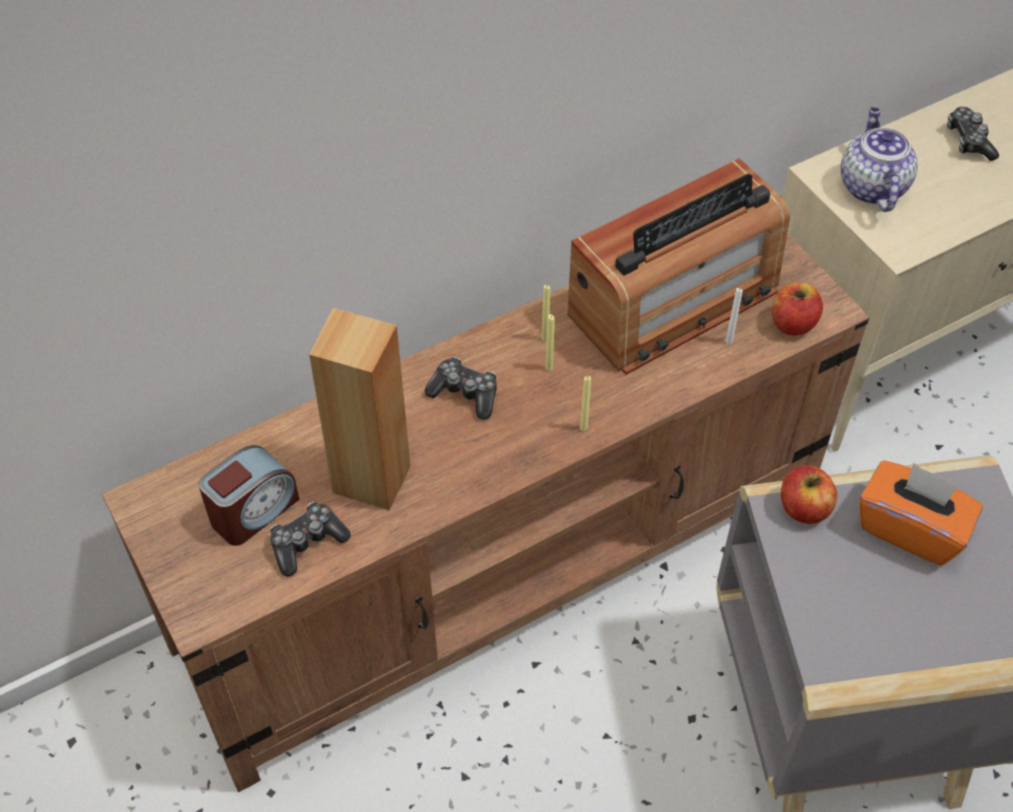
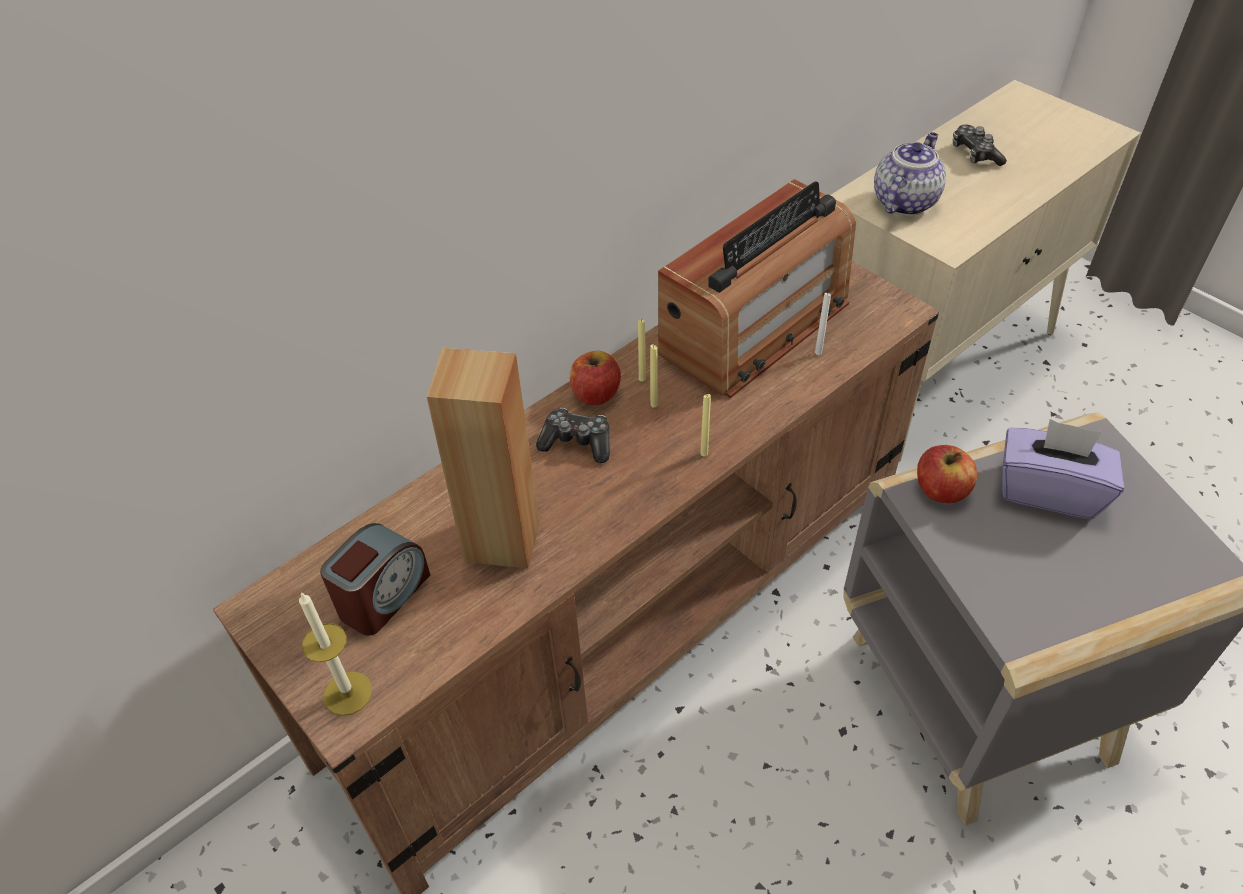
camera: 10 degrees left, 5 degrees down
game controller [270,502,351,576] -> none
apple [772,283,823,336] -> apple moved to [570,351,621,405]
teapot [841,107,918,212] -> teapot turned 45 degrees clockwise [874,132,946,216]
orange tissue box [859,460,983,566] -> purple tissue box [1002,419,1124,519]
none -> candle [299,592,372,716]

